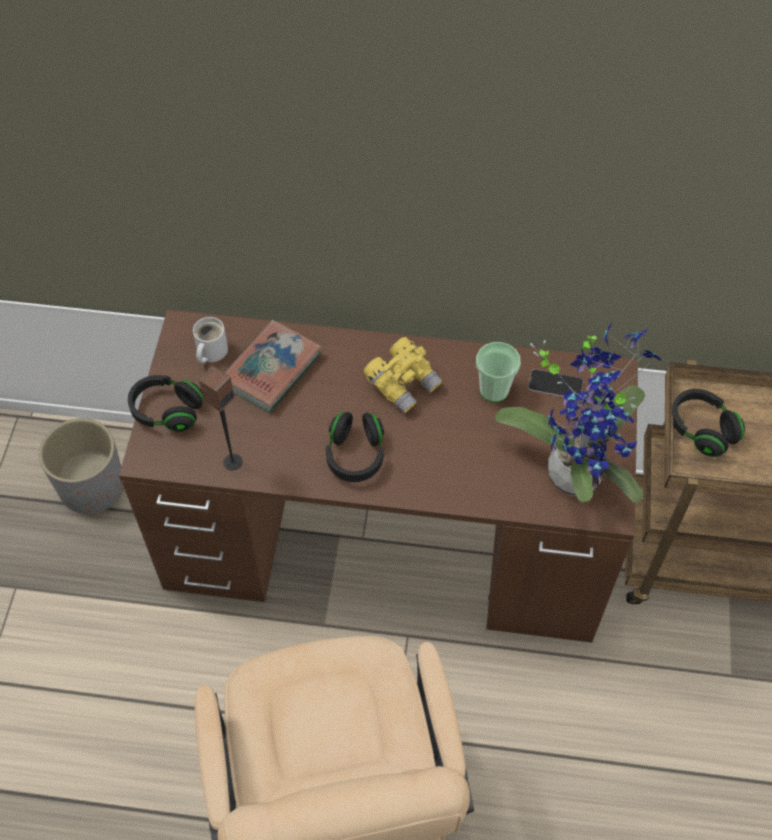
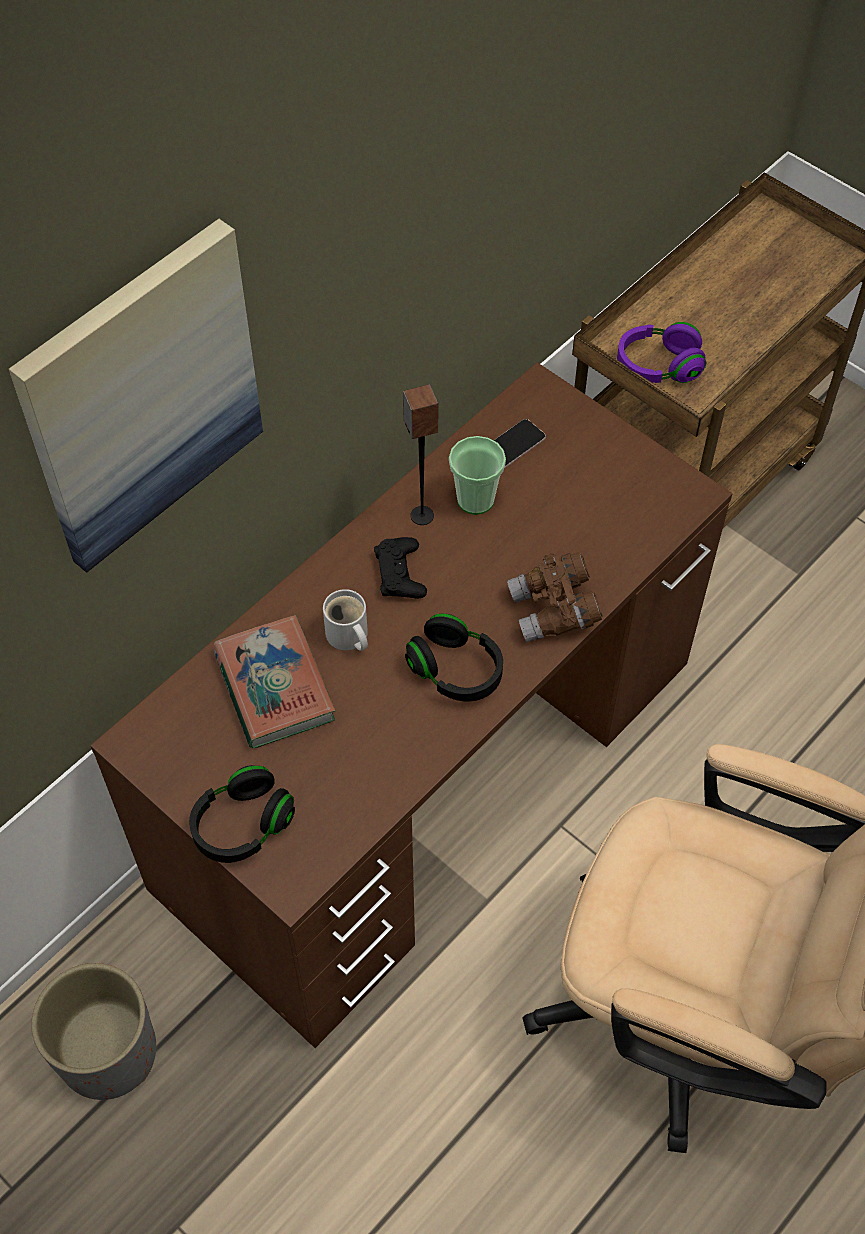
camera: 55 degrees left, 0 degrees up
white mug [193,317,228,363] -> white mug moved to [323,589,368,651]
speaker [199,366,242,470] -> speaker moved to [403,384,438,525]
yellow binoculars [363,337,443,414] -> black game controller [374,537,427,599]
potted plant [495,323,661,503] -> none
black headphones [672,389,745,457] -> purple headphones [617,322,706,383]
none -> picture [9,219,263,573]
none -> brown binoculars [507,552,603,642]

